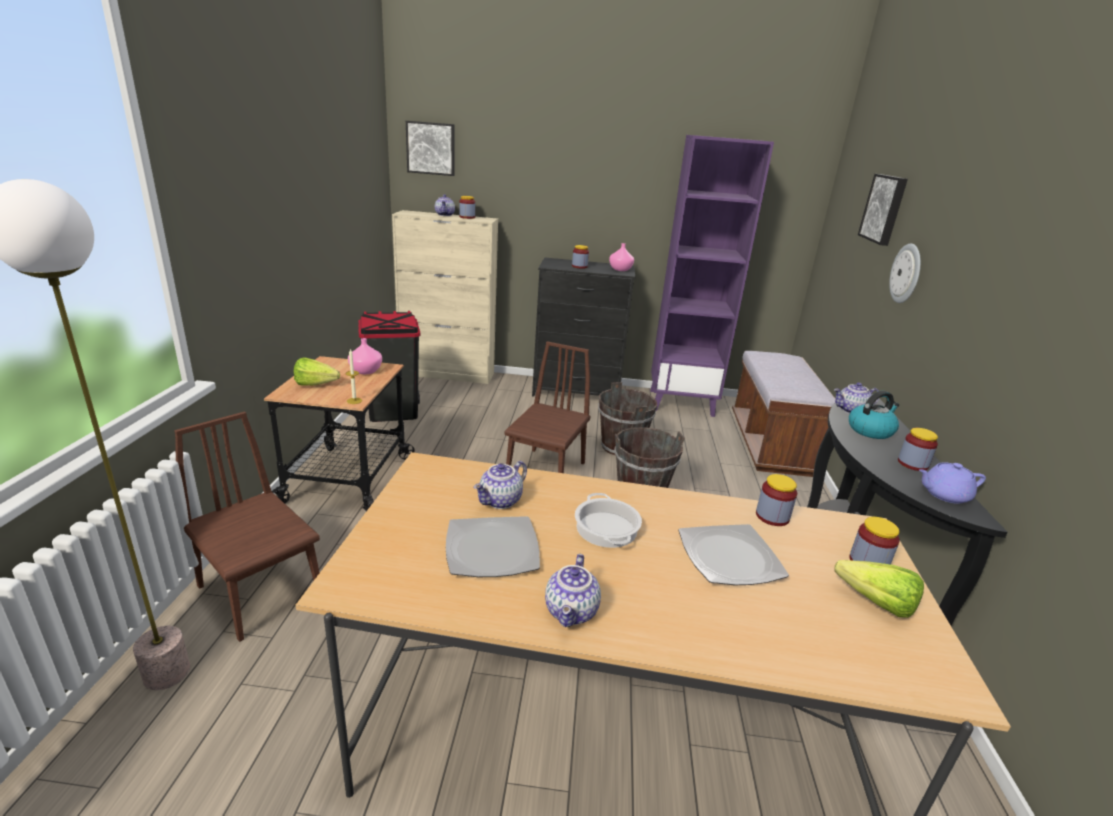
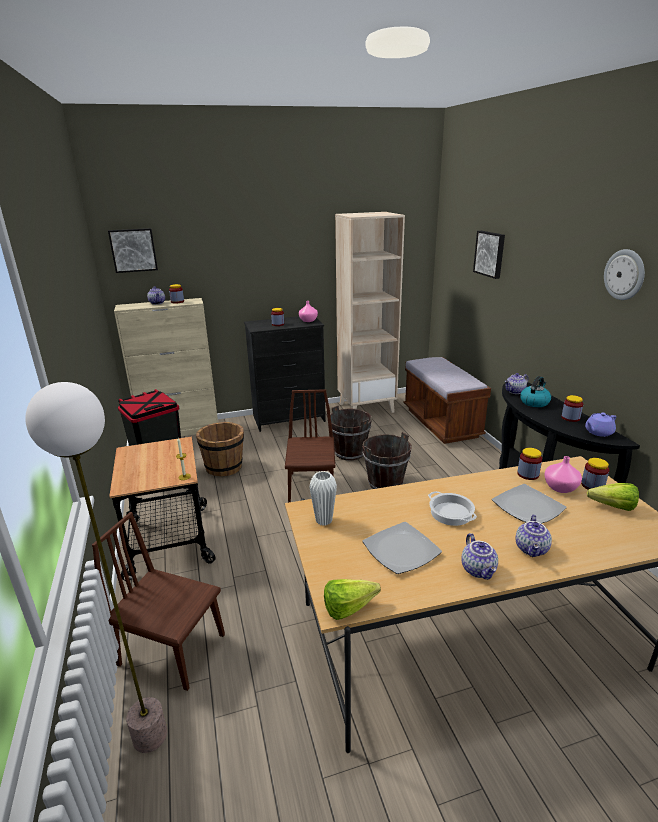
camera: 20 degrees left, 0 degrees up
lettuce [294,357,340,386] -> lettuce moved to [324,579,381,620]
pink vase [348,338,382,374] -> pink vase moved to [544,456,582,493]
teapot [474,461,527,509] -> teapot moved to [516,515,552,557]
purple bookcase [650,135,774,417] -> beige bookcase [335,212,405,413]
wall clock [889,244,921,303] -> wall clock moved to [604,249,645,300]
none -> brown bucket [196,422,244,476]
none -> white vase [309,471,337,526]

